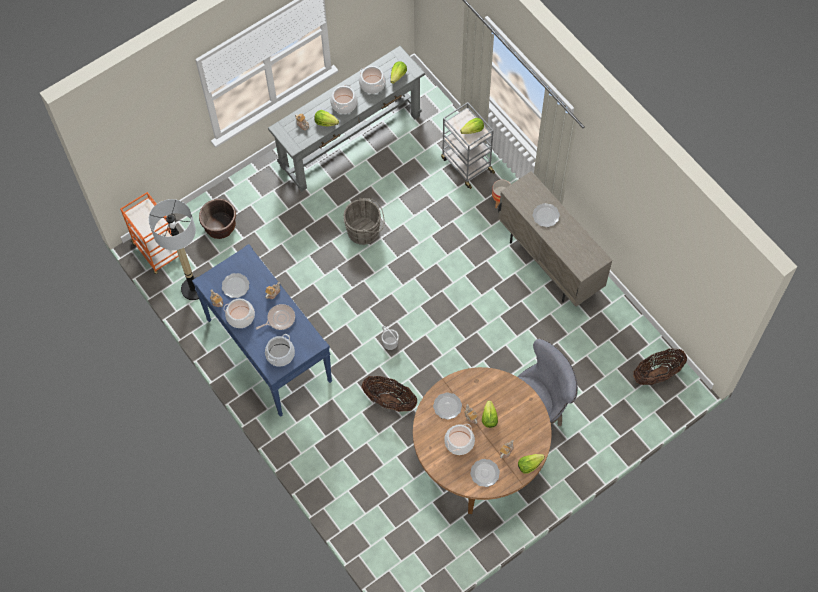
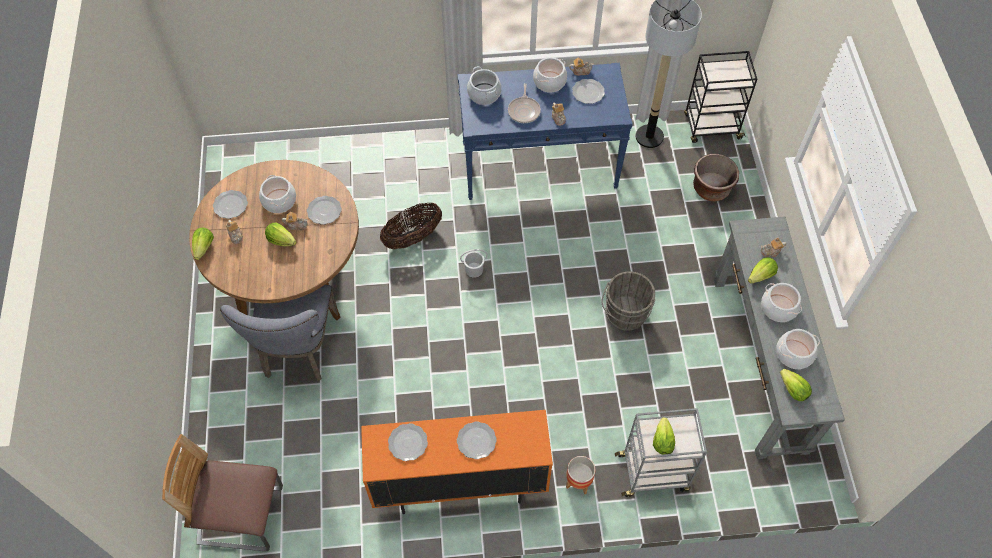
camera: 120 degrees right, 5 degrees down
orange cart [120,192,179,274] -> black cart [684,51,757,143]
beige cabinet [498,171,613,307] -> orange cabinet [361,410,553,514]
basket [633,349,687,385] -> chair [162,434,283,551]
none -> plate [388,423,428,461]

